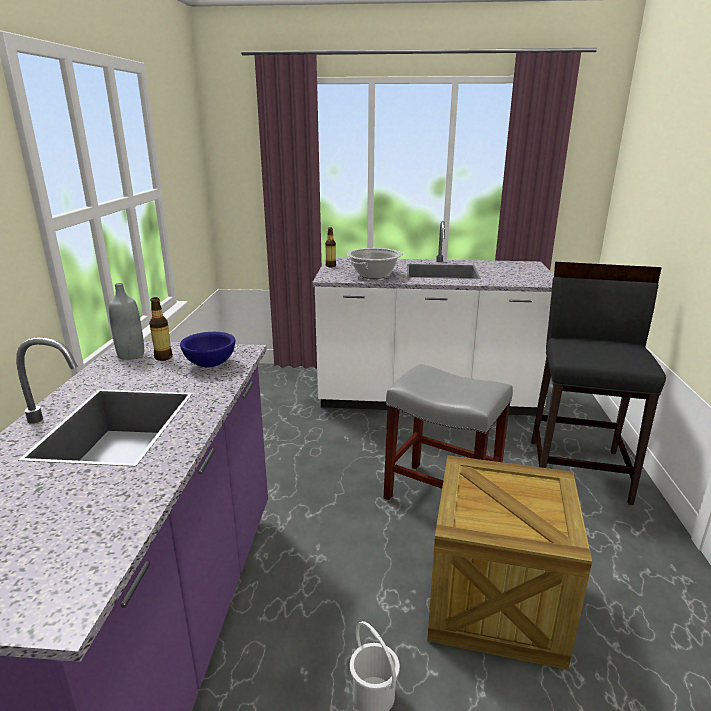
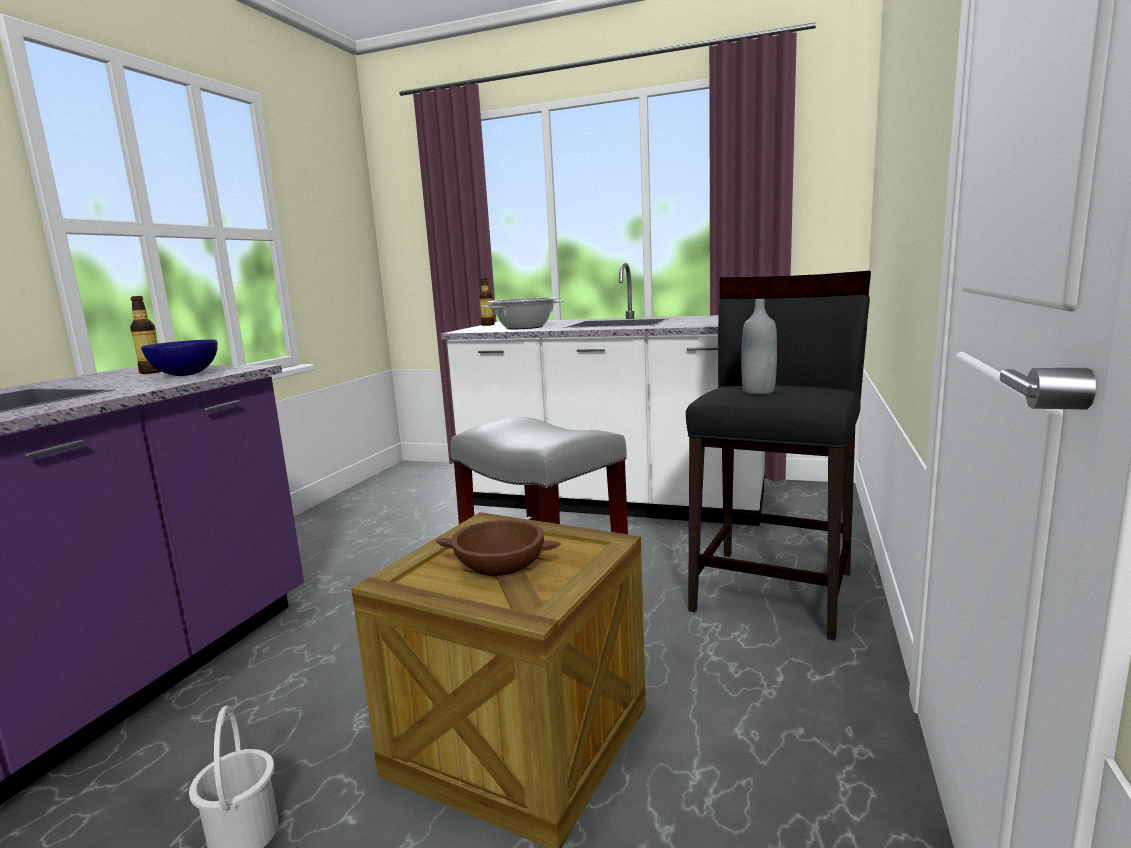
camera: 15 degrees right, 10 degrees down
grey bottle [109,283,144,360] -> grey bottle moved to [741,299,777,394]
none -> brown bowl [436,520,561,576]

